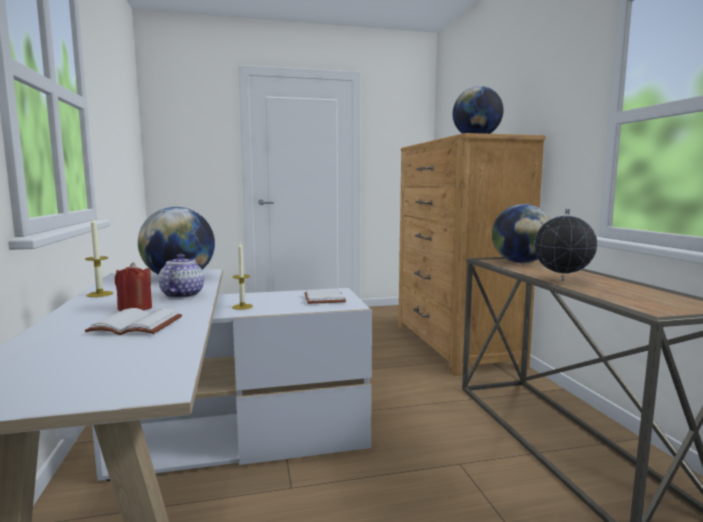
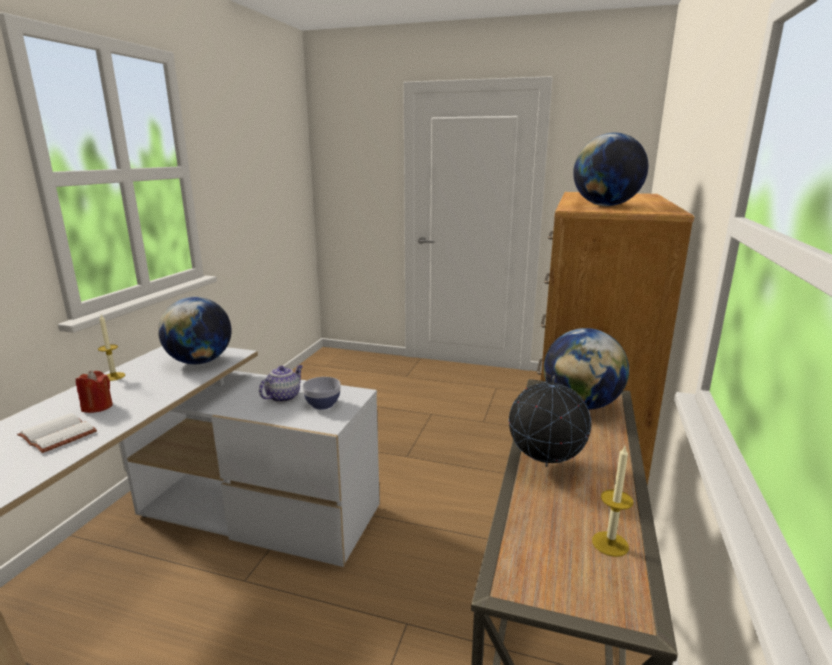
camera: 30 degrees right, 10 degrees up
teapot [158,254,204,298] -> teapot moved to [259,365,303,402]
candle [232,242,253,310] -> candle moved to [592,446,634,557]
white book [304,289,346,304] -> bowl [302,377,341,410]

